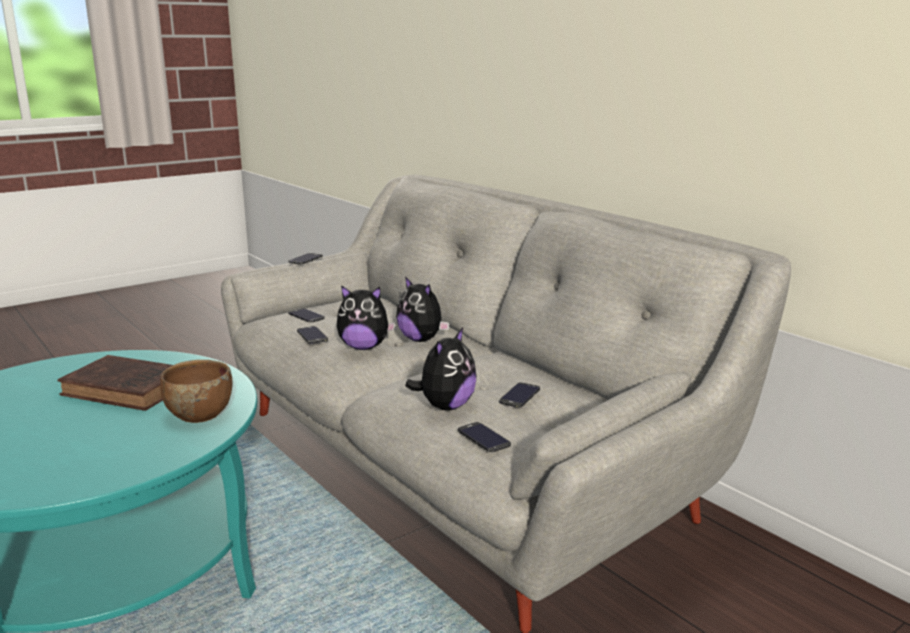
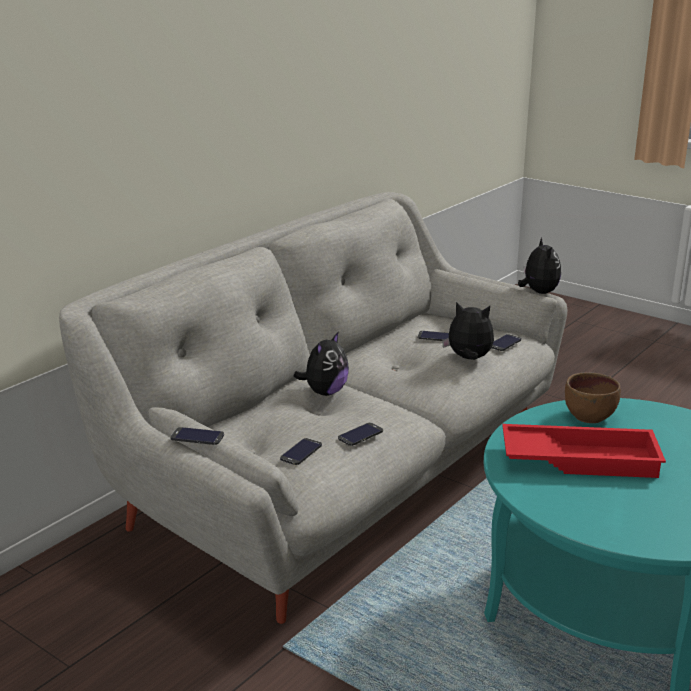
camera: 105 degrees left, 5 degrees up
brown book [57,355,173,411] -> red tray [502,424,666,478]
plush toy [337,285,395,350] -> plush toy moved to [518,238,561,294]

